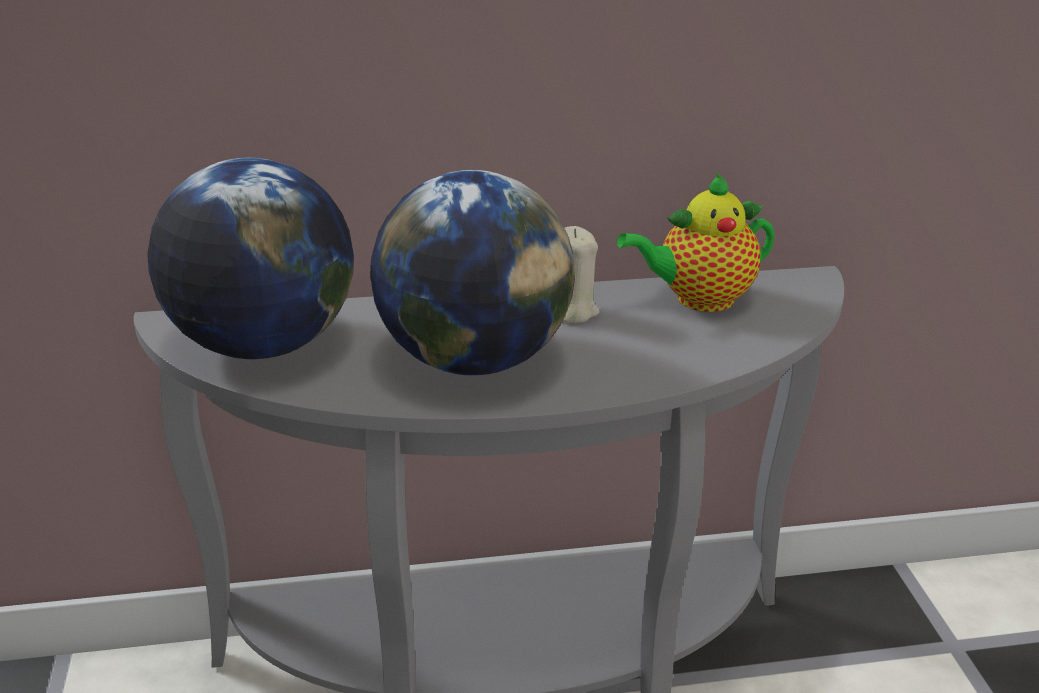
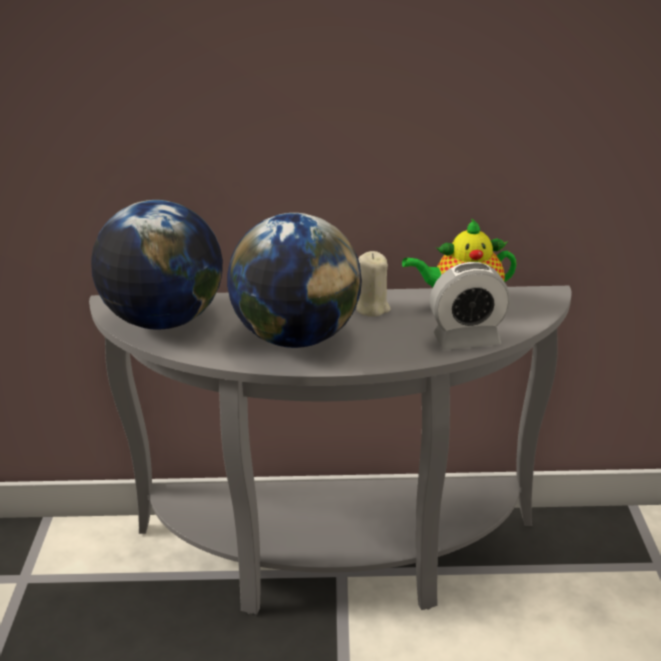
camera: 10 degrees right, 0 degrees up
none -> alarm clock [430,262,510,350]

